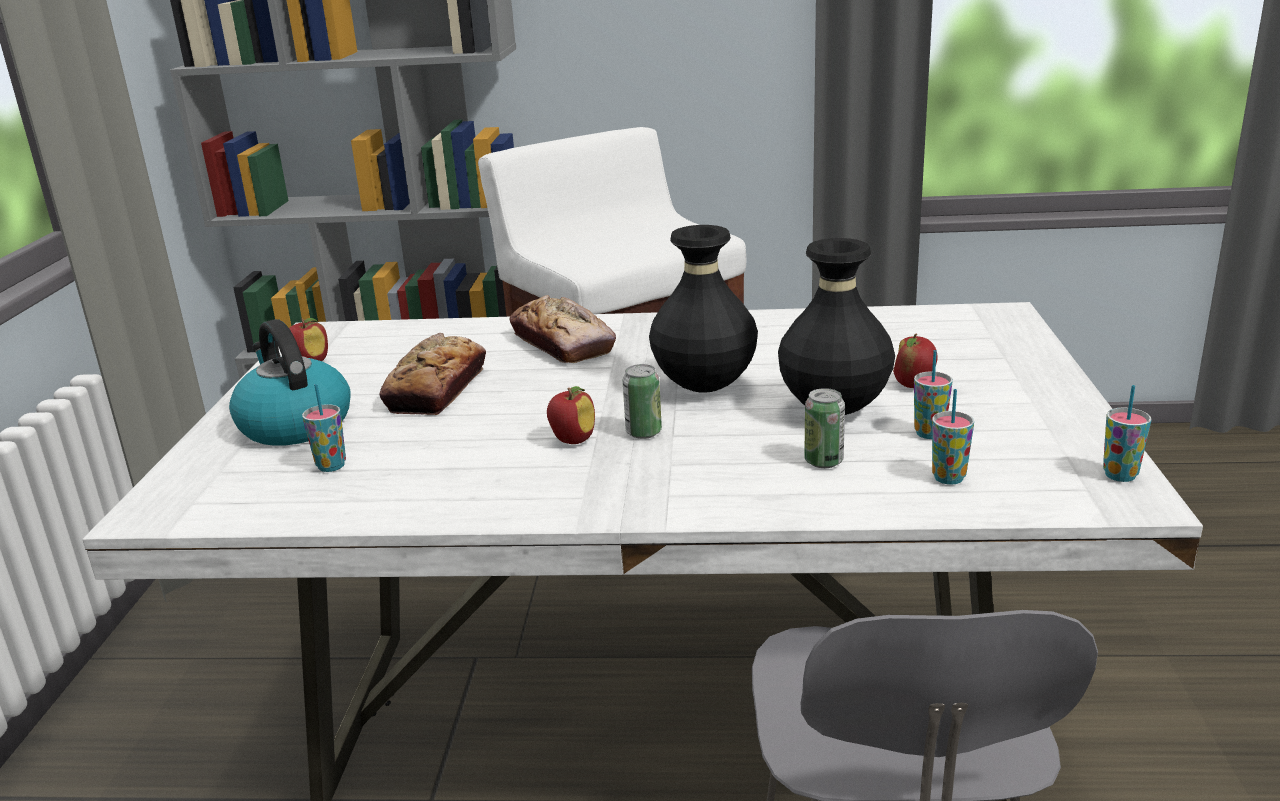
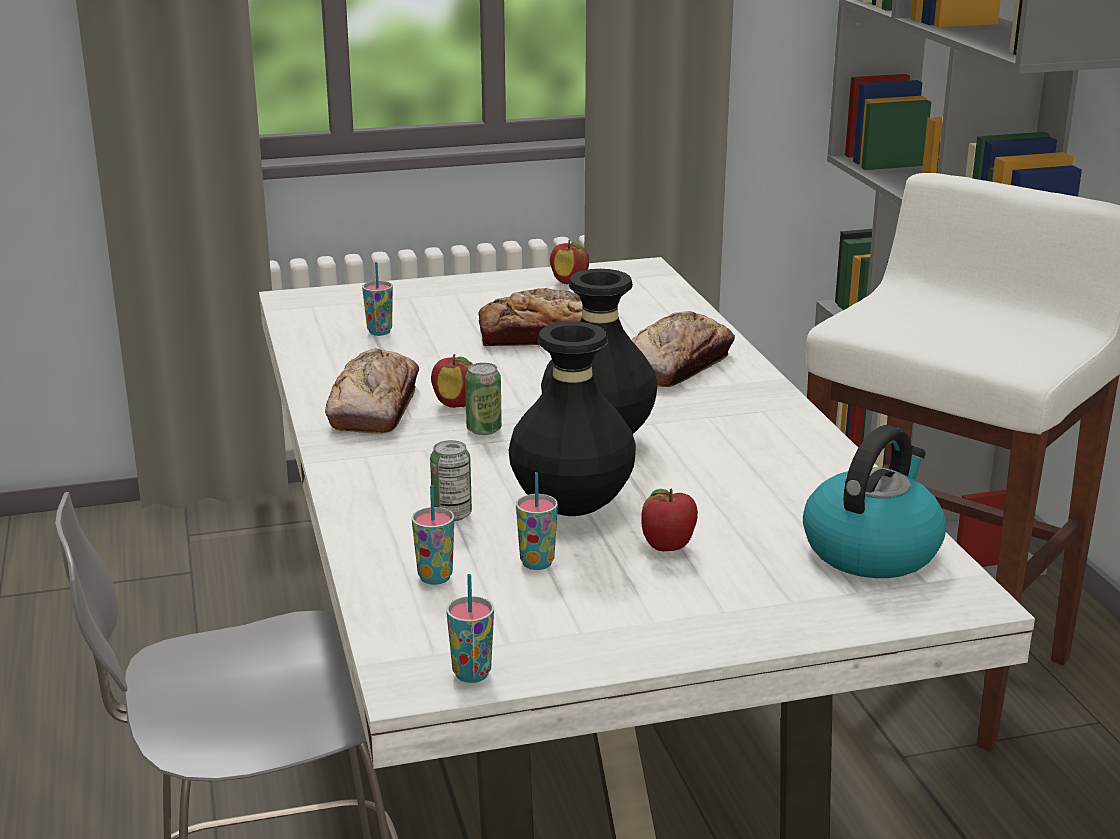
camera: 70 degrees right, 0 degrees up
kettle [229,319,351,446] -> kettle moved to [803,425,946,578]
none -> bread [325,349,419,434]

